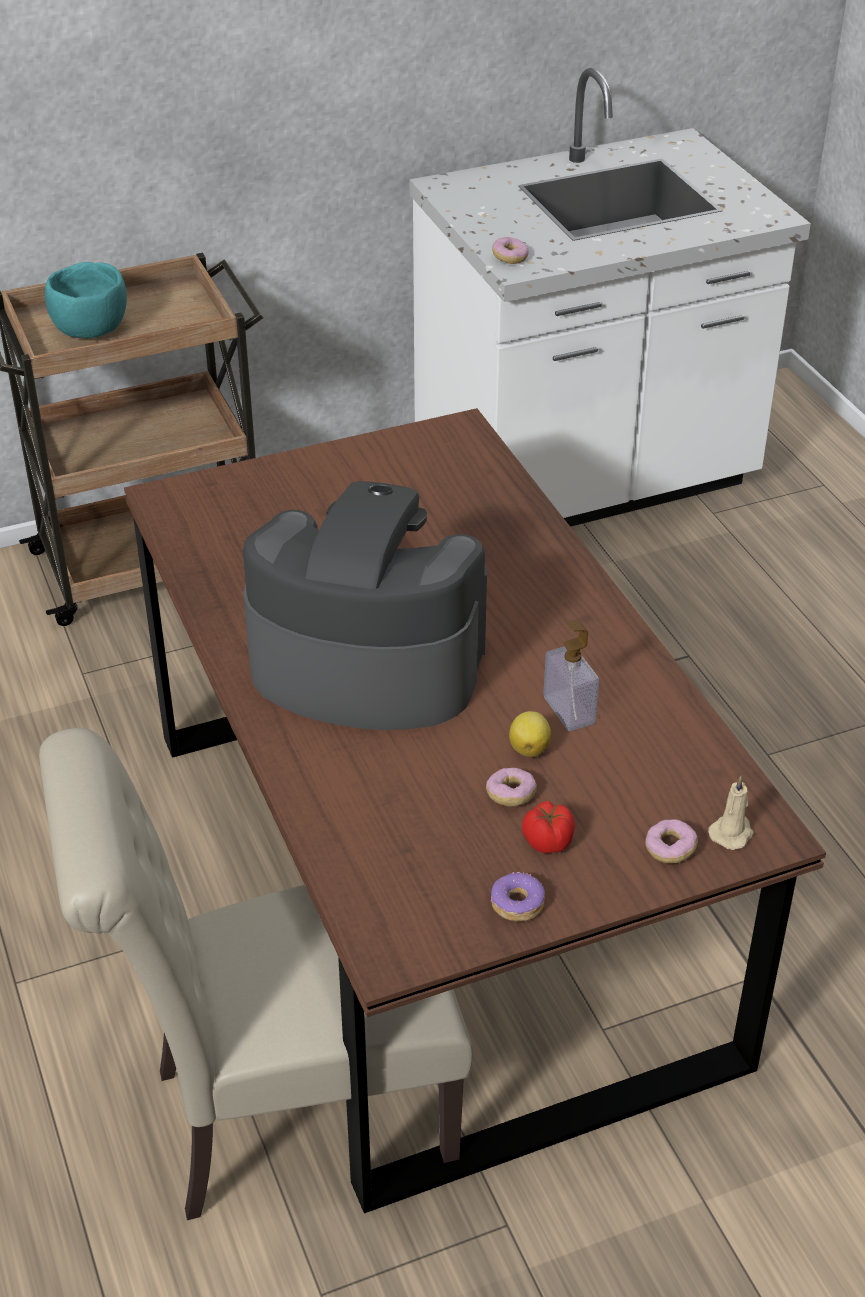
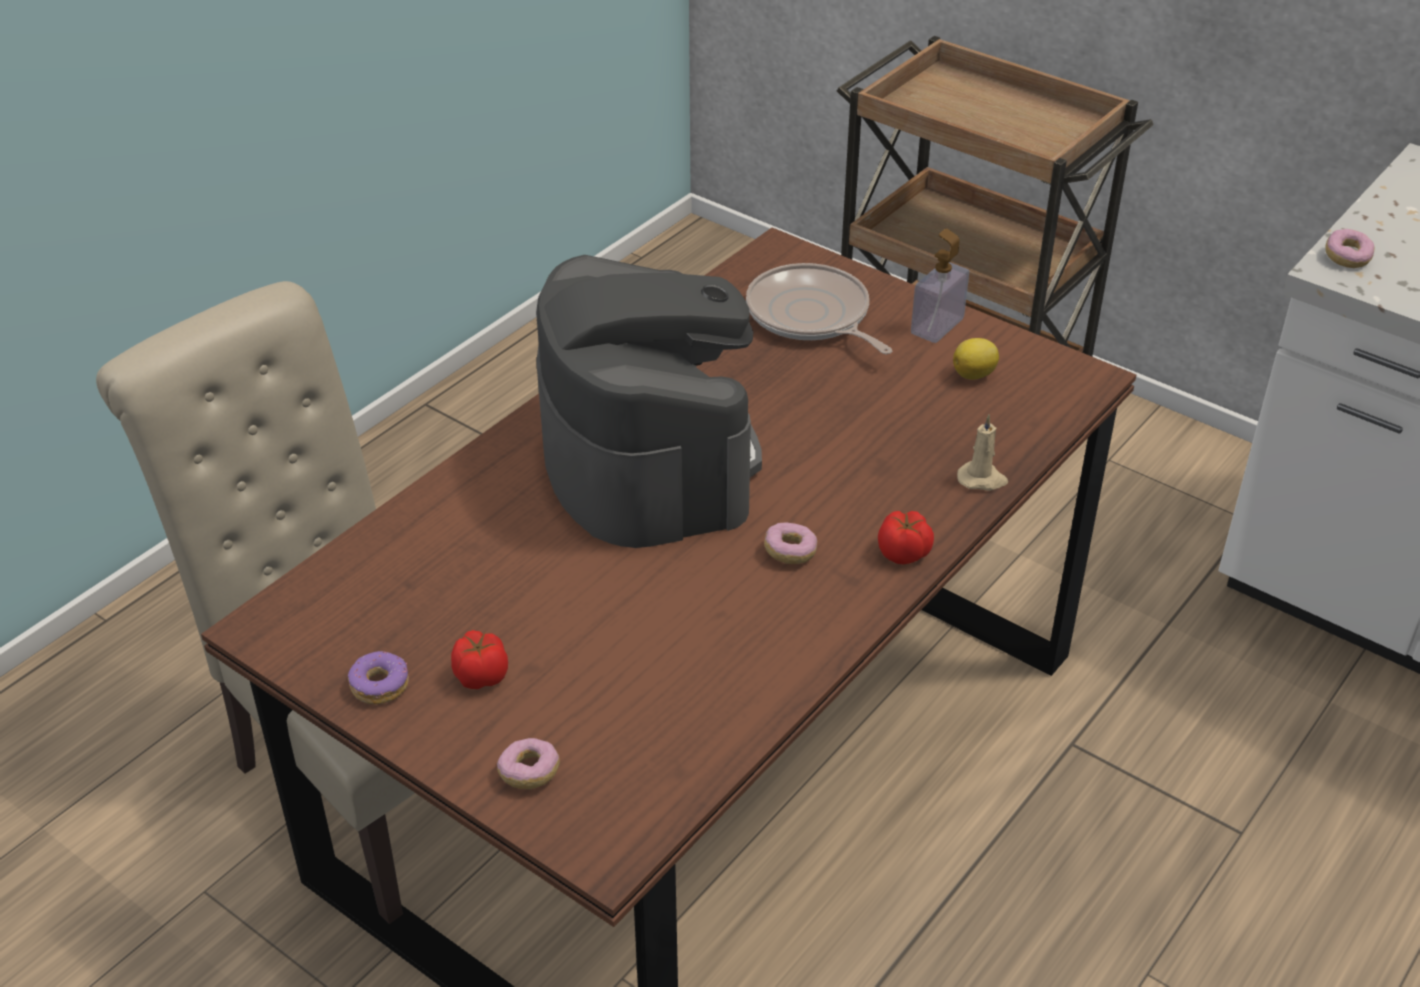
camera: 60 degrees right, 0 degrees up
turquoise bowl [45,262,127,338] -> none
donut [486,768,537,807] -> donut moved to [764,523,817,564]
lemon [509,711,551,757] -> lemon moved to [953,338,999,380]
soap dispenser [543,621,599,731] -> soap dispenser moved to [911,228,969,343]
beige candle [708,776,754,850] -> beige candle moved to [957,414,1008,491]
none -> frying pan [746,263,892,354]
none -> tomato [878,511,934,565]

